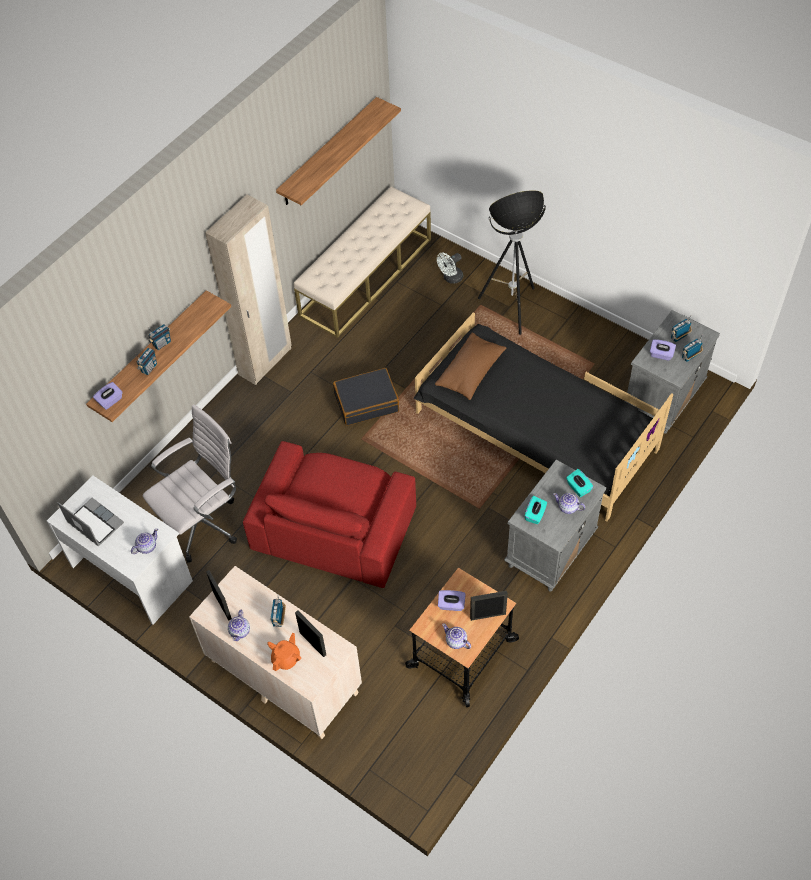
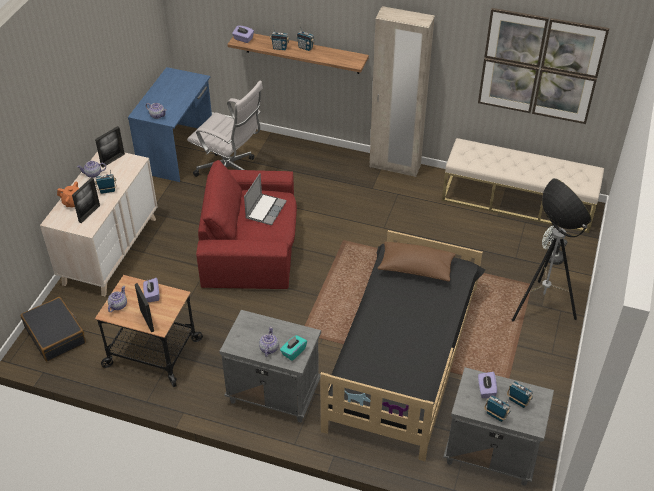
camera: 70 degrees right, 10 degrees down
white desk [47,475,193,625] -> blue desk [128,67,212,182]
laptop [58,498,124,547] -> laptop moved to [244,173,287,225]
shelf [276,97,401,205] -> picture [478,8,609,124]
black suitcase [333,368,399,426] -> black suitcase moved to [21,297,86,362]
turquoise tissue box [525,496,547,524] -> none

